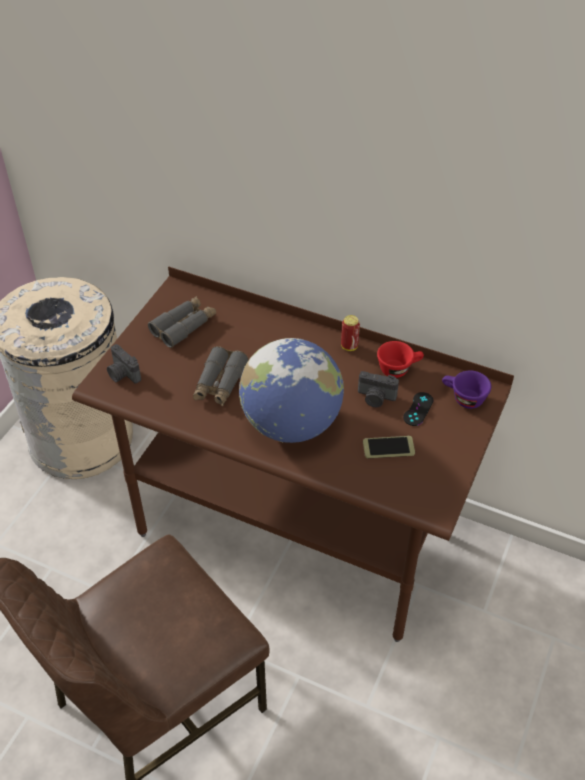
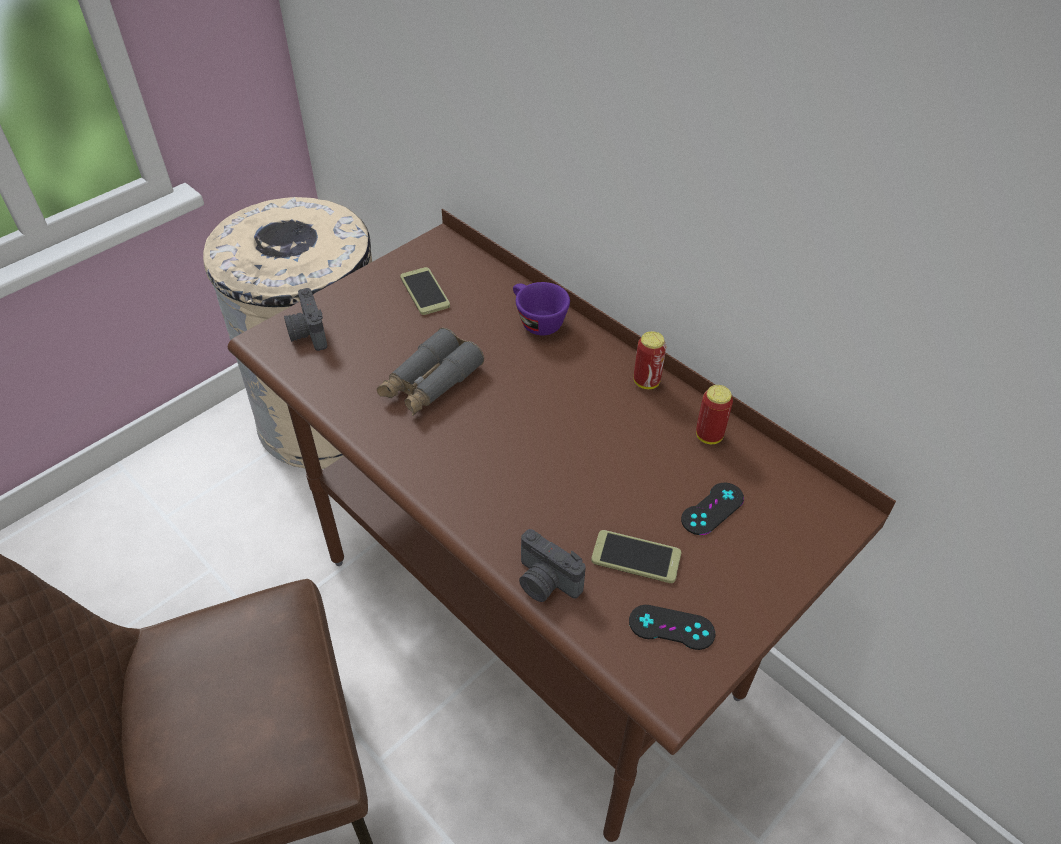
camera: 20 degrees right, 0 degrees up
grey binoculars [148,296,216,348] -> phone [400,267,450,315]
globe [239,338,344,443] -> none
camera [358,371,399,407] -> camera moved to [519,529,586,602]
red cup [377,341,424,378] -> can [696,385,733,444]
purple cup [442,371,491,409] -> purple cup moved to [513,282,570,335]
none -> black game controller [629,605,715,650]

